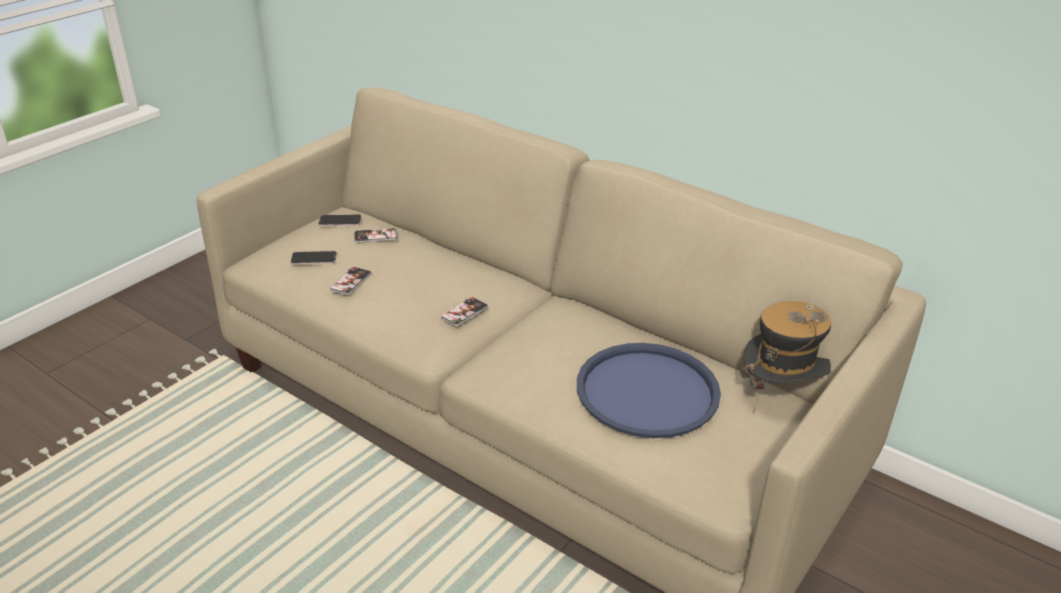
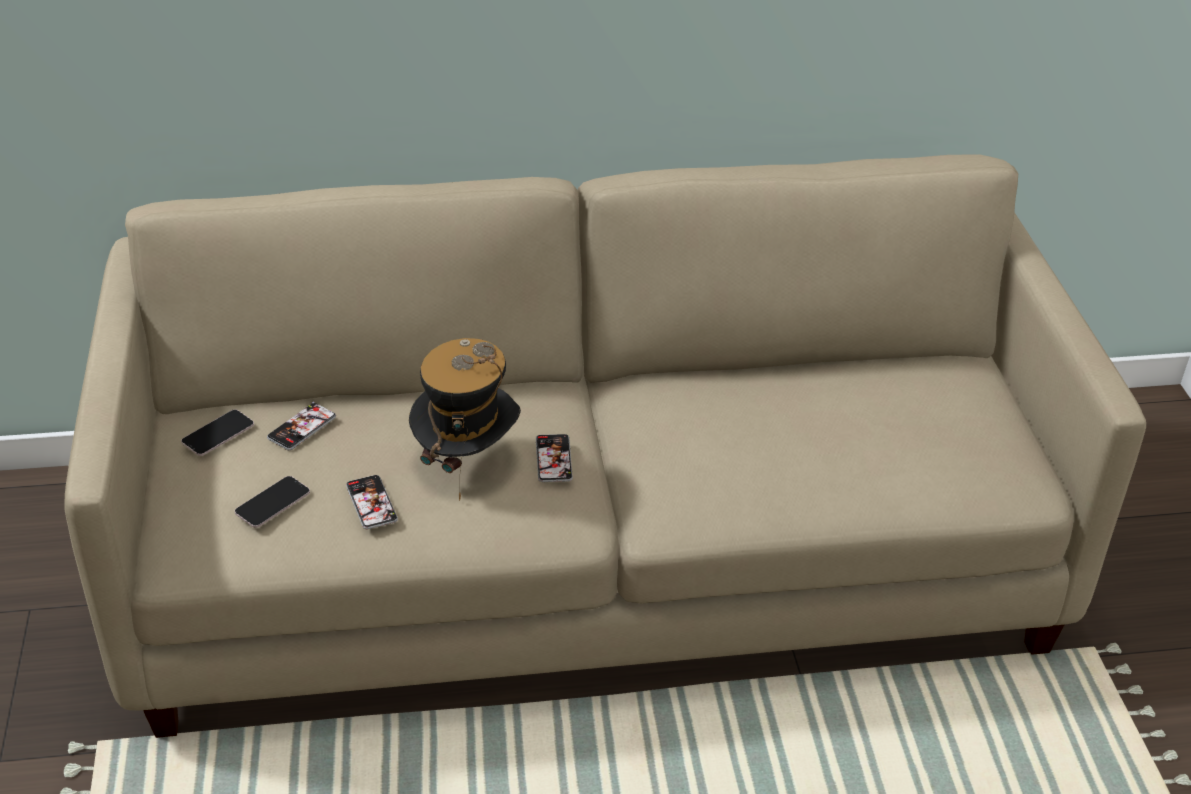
camera: 45 degrees left, 5 degrees up
blue tray [577,343,721,438] -> none
hat [740,301,831,414] -> hat moved to [409,338,521,501]

